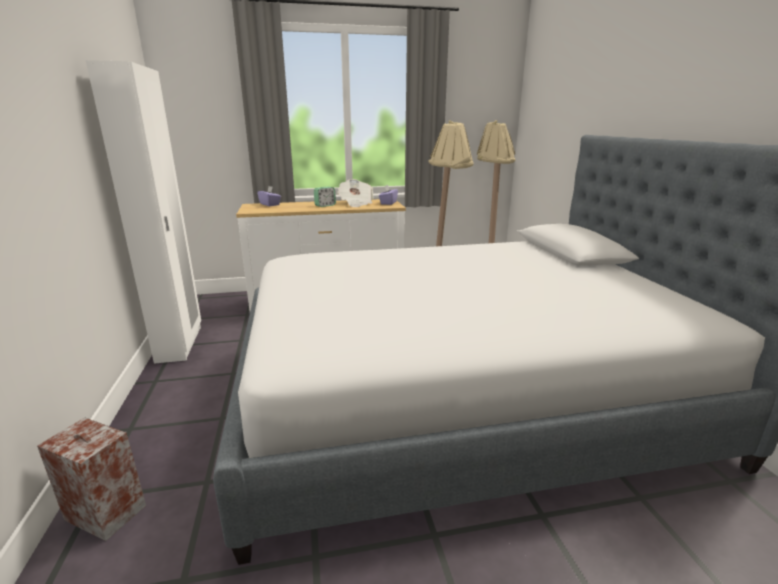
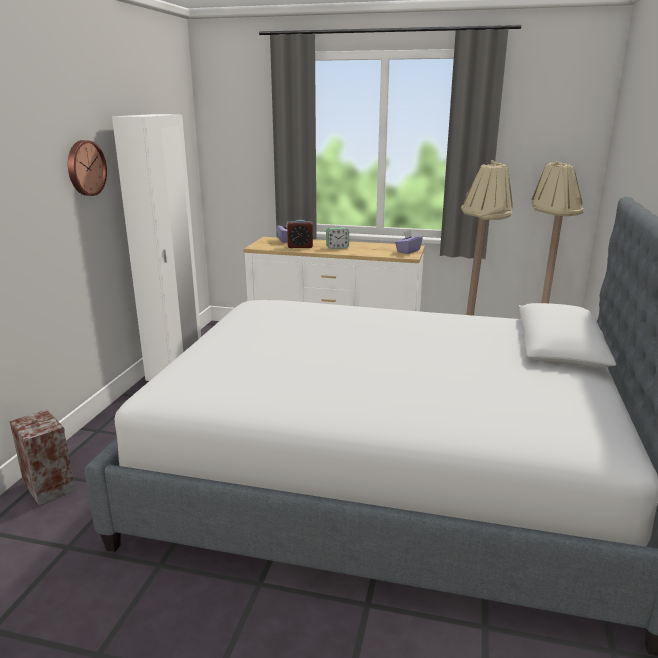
camera: 25 degrees right, 0 degrees up
newspaper [337,179,373,207] -> none
none -> wall clock [68,140,107,196]
none -> alarm clock [287,220,313,248]

